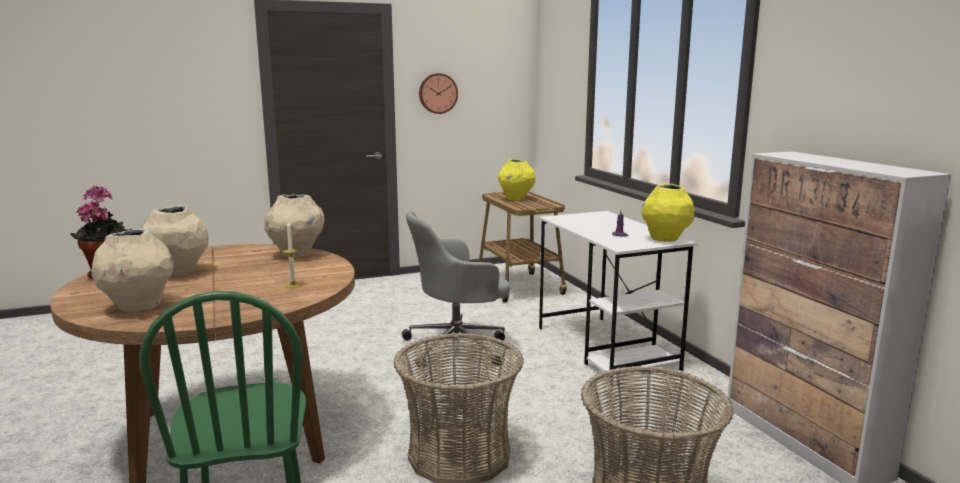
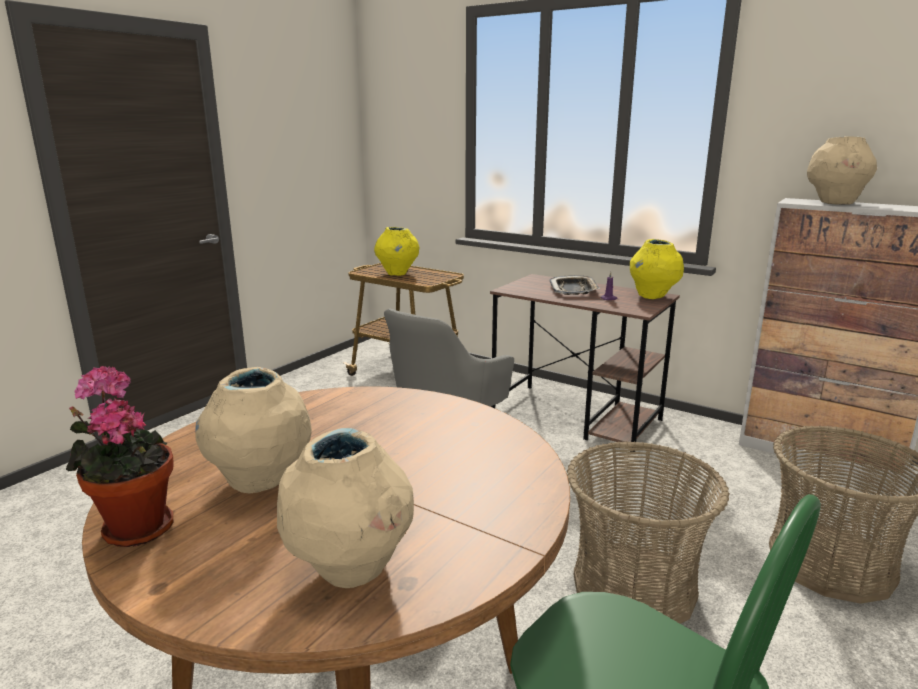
camera: 35 degrees left, 5 degrees up
beige vase [264,195,324,258] -> beige vase moved to [807,136,877,205]
candle [283,221,302,288] -> none
wall clock [419,73,458,114] -> none
white desk [539,211,697,385] -> brown desk [490,274,680,452]
none -> tray [549,275,600,295]

